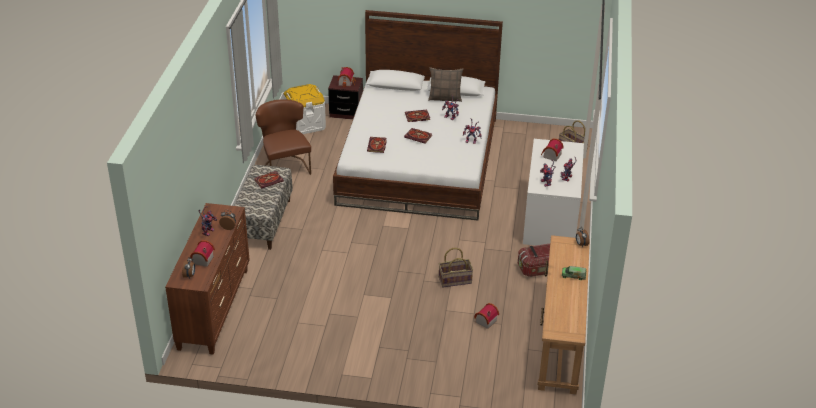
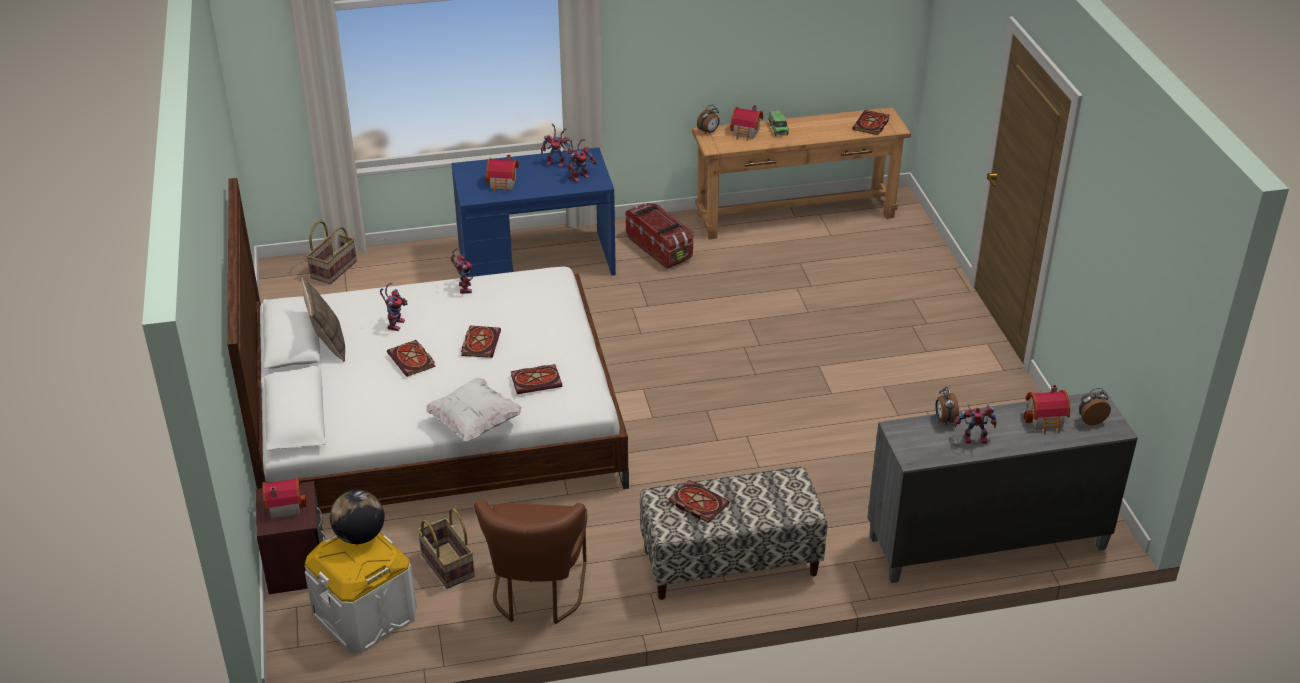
camera: 110 degrees left, 0 degrees up
brown dresser [165,203,250,355] -> grey dresser [867,391,1138,583]
brown chair [256,99,311,175] -> brown chair turned 45 degrees counterclockwise [474,499,587,624]
basket [439,248,473,287] -> basket moved to [417,508,475,589]
toy house [474,303,499,329] -> toy house moved to [730,105,763,141]
white desk [523,139,584,246] -> blue desk [452,148,616,277]
none -> globe [330,490,385,544]
none -> white pillow [426,378,522,441]
none -> book [852,110,890,135]

